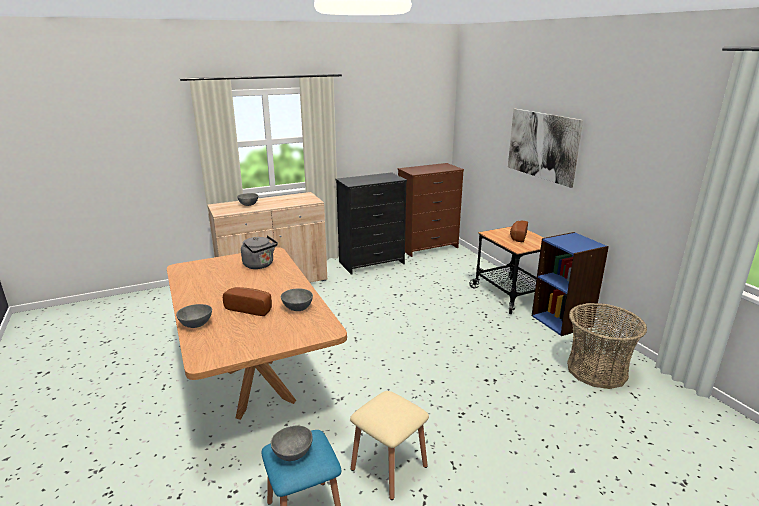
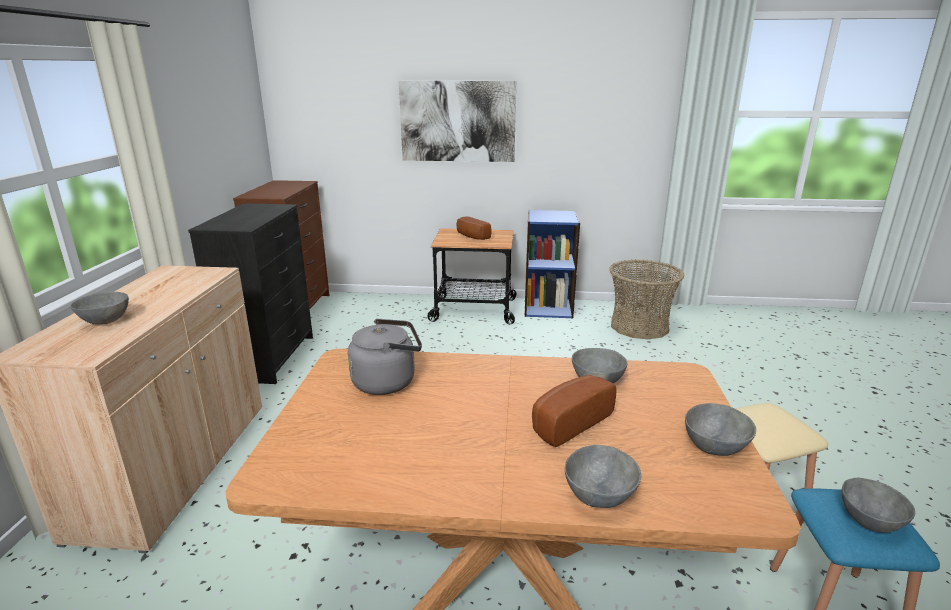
camera: 60 degrees left, 0 degrees up
none -> grey bowl [685,403,756,456]

